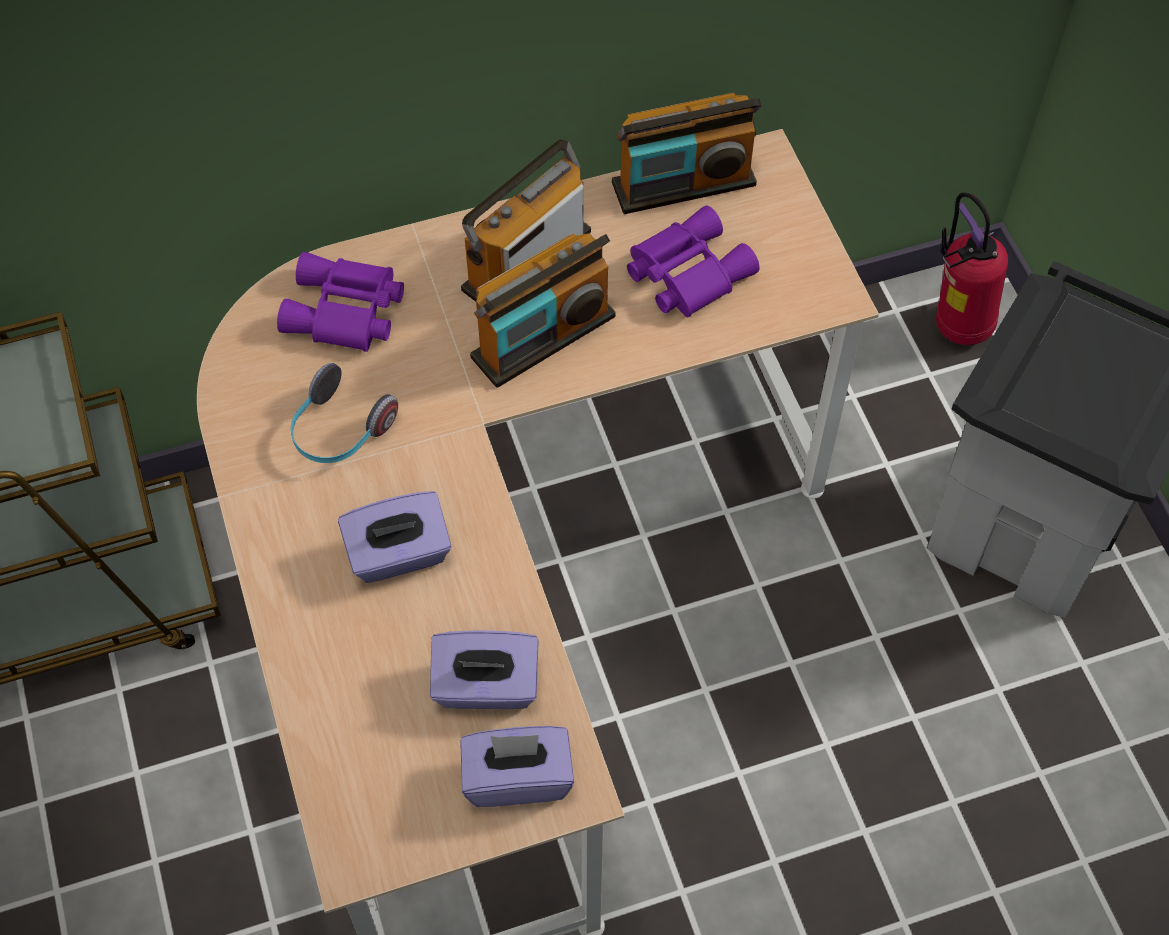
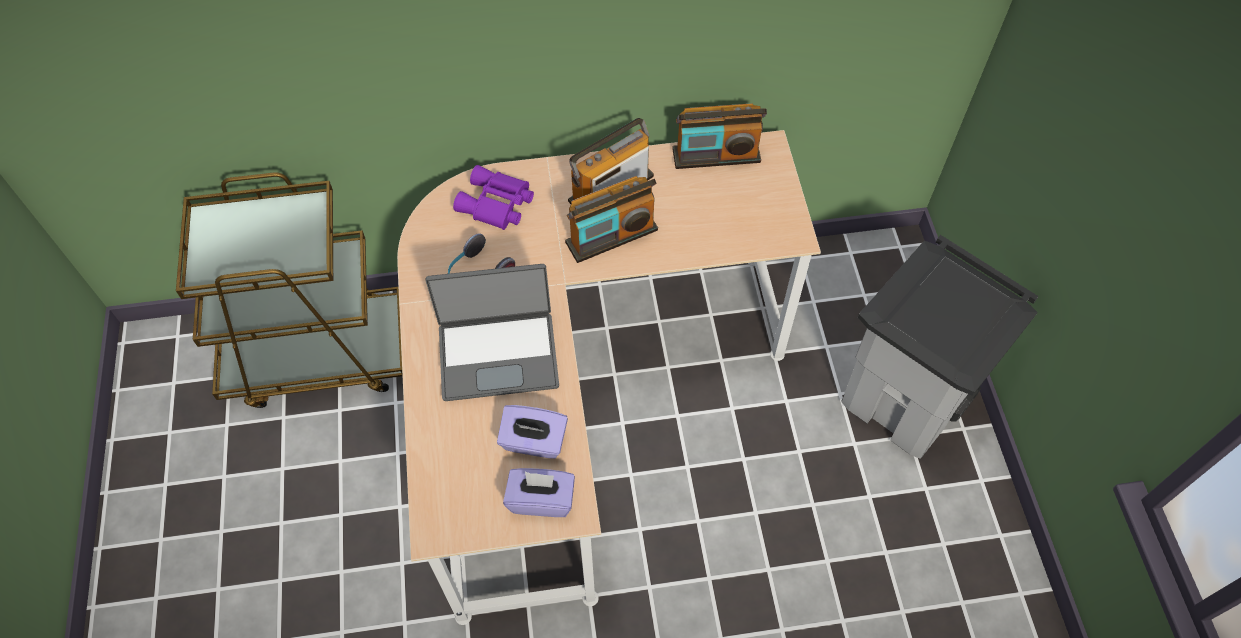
camera: 10 degrees right, 0 degrees up
purple tissue box [338,491,451,583] -> laptop [426,264,559,401]
purple binoculars [627,205,760,318] -> none
fire extinguisher [936,193,1008,345] -> none

